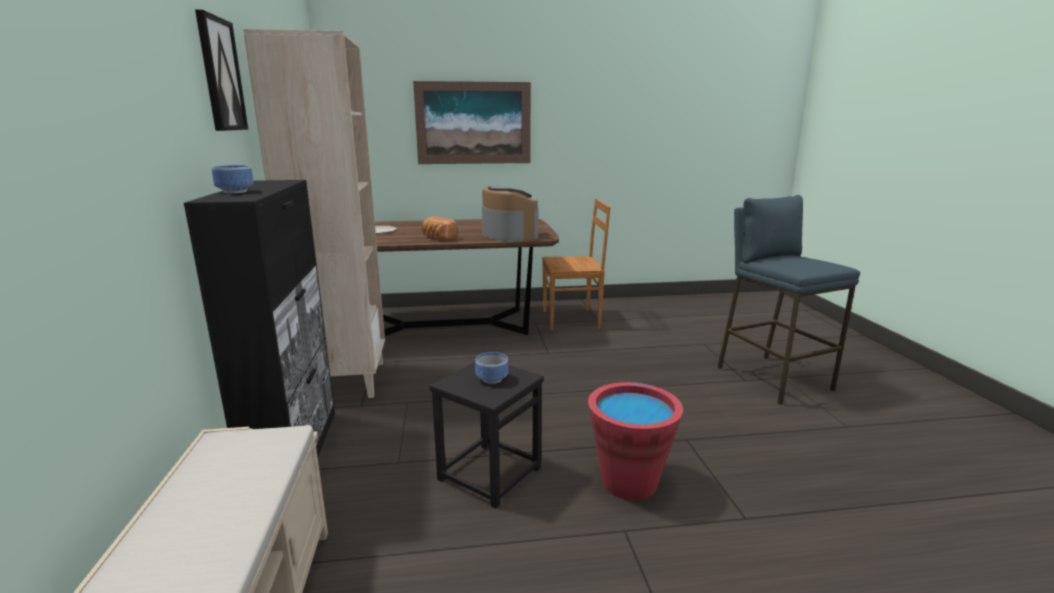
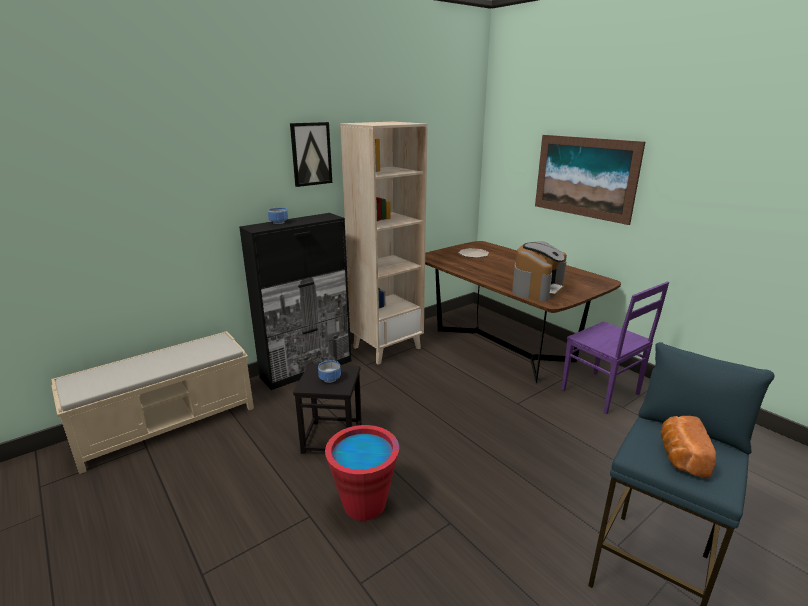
camera: 60 degrees right, 5 degrees up
bread [422,216,457,240] -> bread moved to [661,416,716,478]
brown chair [542,199,610,330] -> purple chair [562,281,669,414]

